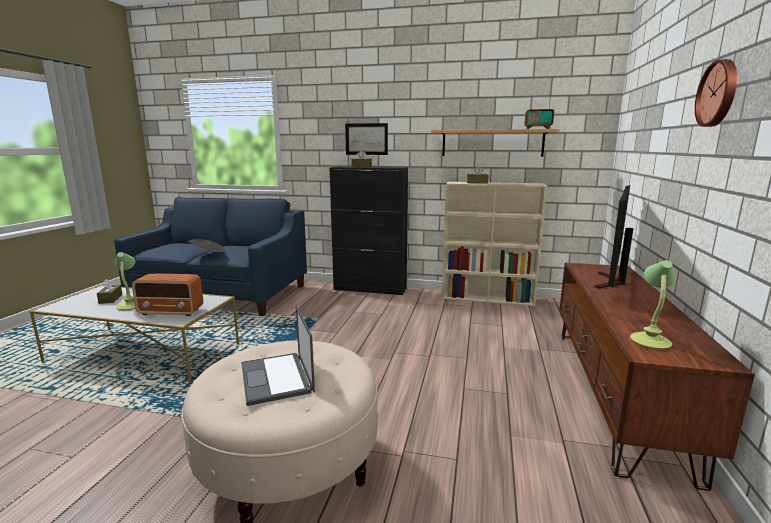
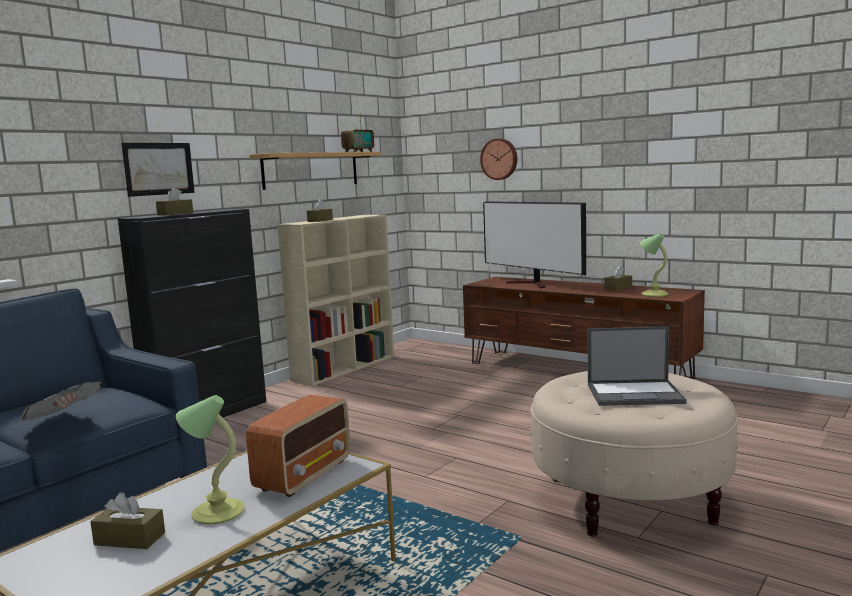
camera: 65 degrees left, 5 degrees down
wall clock [695,59,737,127] -> wall clock moved to [480,139,517,180]
none -> brown tissue box [604,266,632,291]

